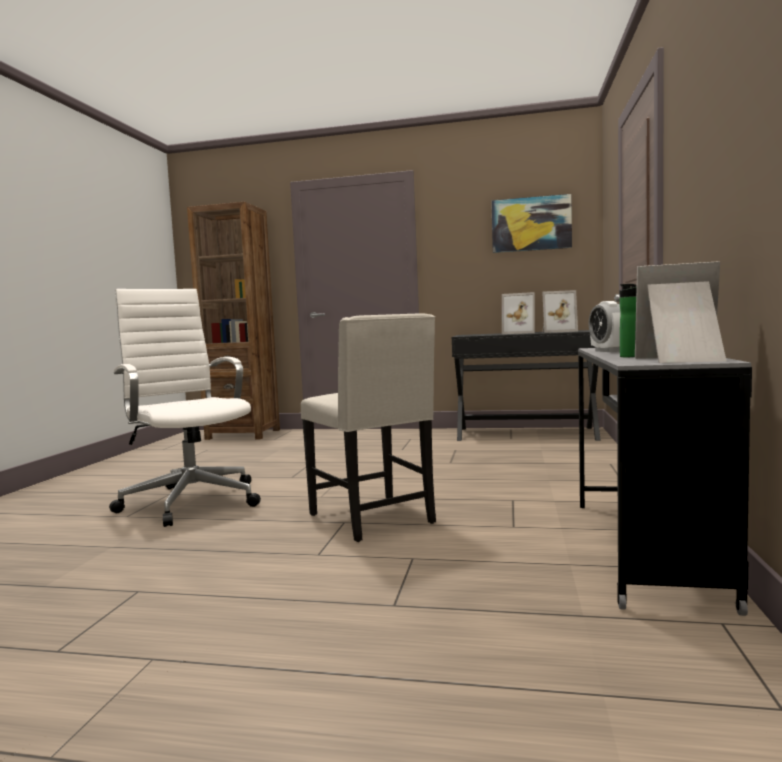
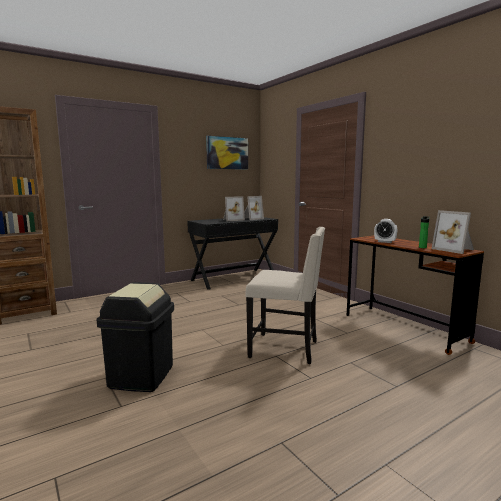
camera: 45 degrees left, 5 degrees up
white office chair [109,289,261,527] -> black trash can [97,282,174,392]
grey desk [578,348,752,616] -> brown desk [347,236,484,355]
picture frame [635,261,726,363] -> picture frame turned 90 degrees counterclockwise [432,210,474,254]

